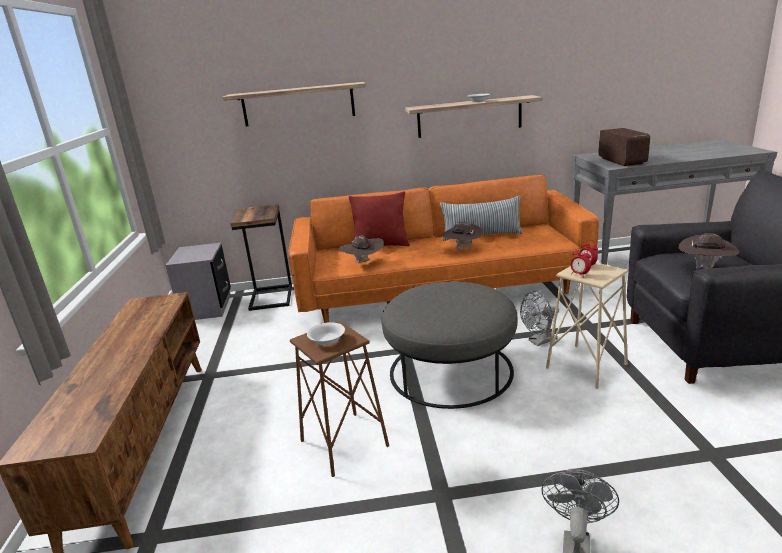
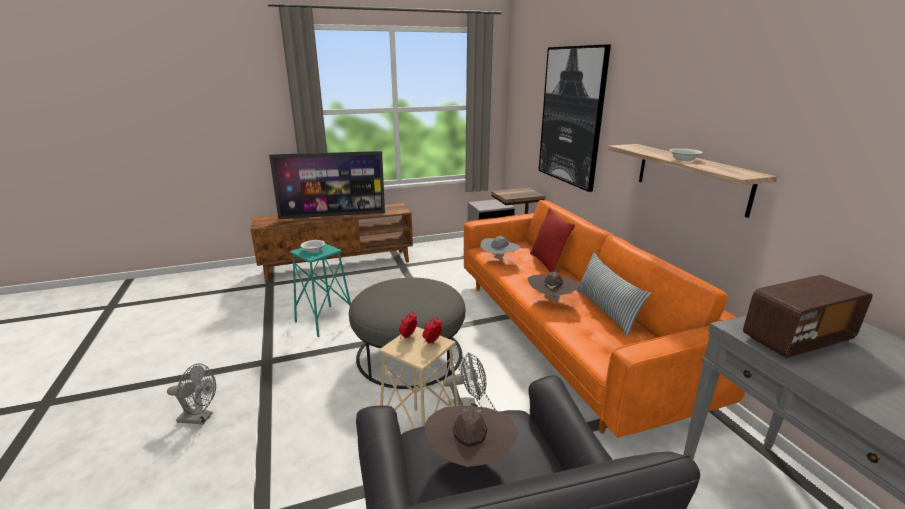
camera: 75 degrees right, 0 degrees up
shelf [223,82,366,126] -> picture [539,44,611,192]
brown stool [290,321,389,477] -> turquoise stool [290,243,351,337]
brown hat [339,236,384,264] -> grey hat [480,236,520,261]
grey fan [520,291,559,346] -> grey fan turned 120 degrees clockwise [443,352,486,407]
none -> television [269,151,385,219]

